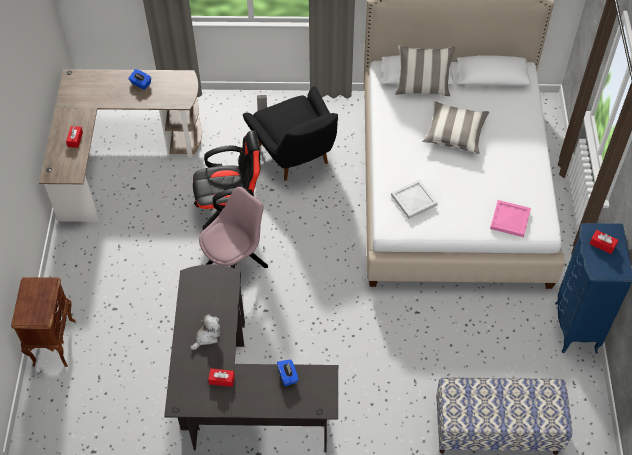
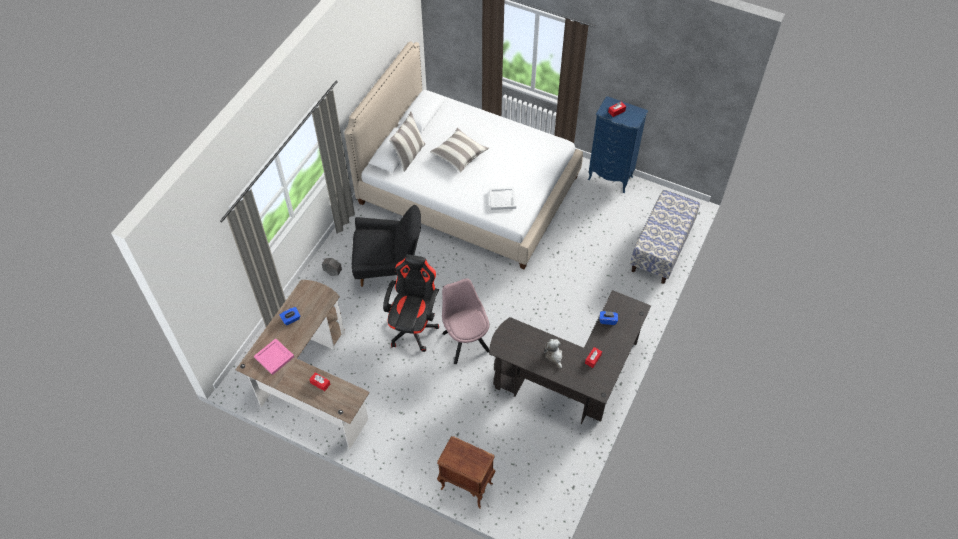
camera: 65 degrees left, 0 degrees up
pink tray [490,200,531,237] -> pink tray moved to [254,338,294,375]

